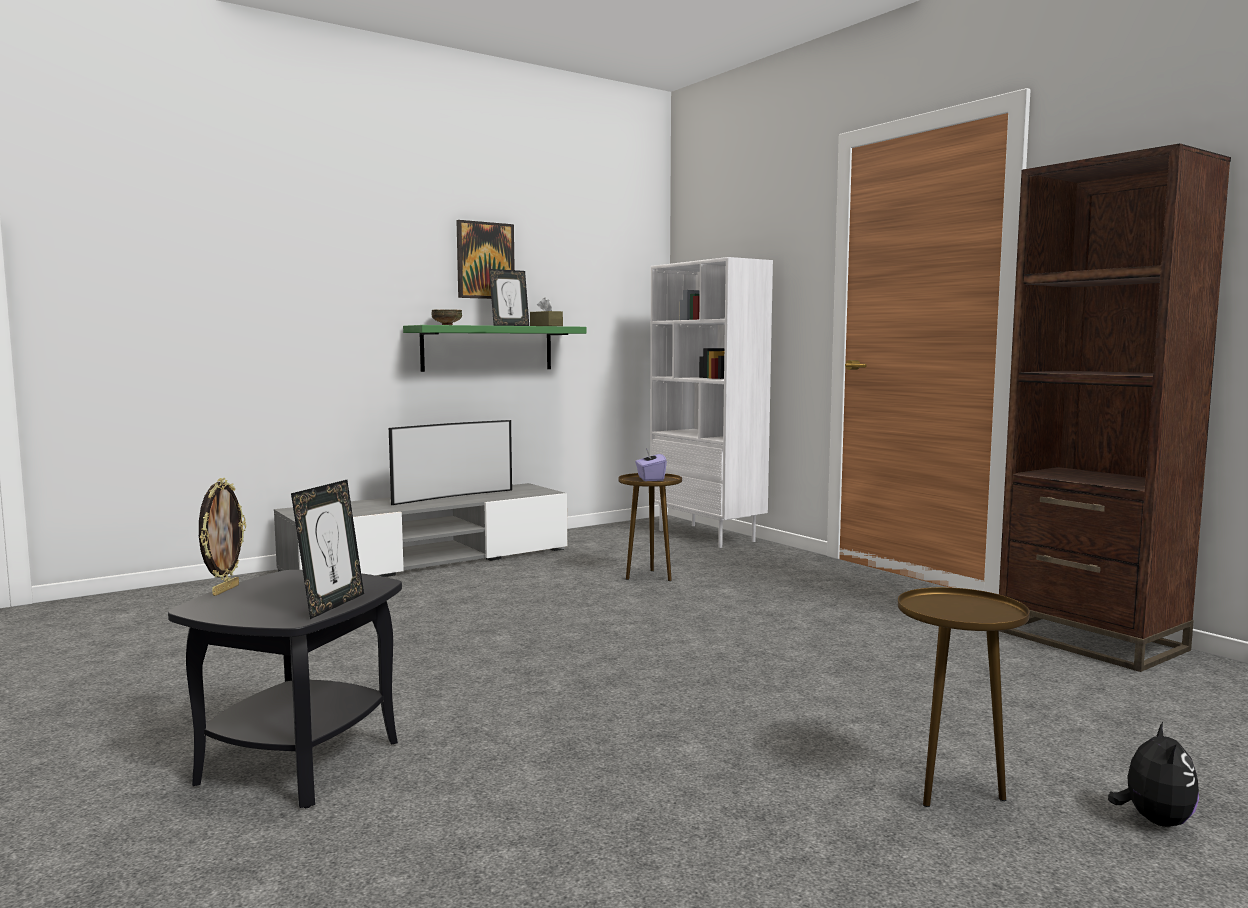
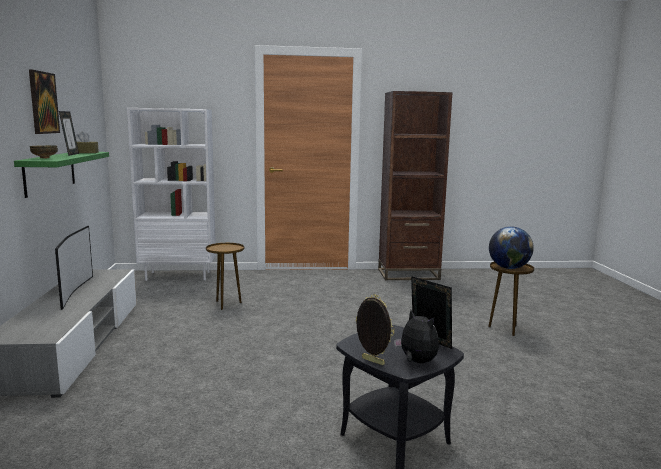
camera: 60 degrees left, 5 degrees up
purple tissue box [635,448,667,481] -> none
plush toy [1108,722,1199,827] -> plush toy moved to [394,310,439,363]
none -> globe [489,226,534,269]

